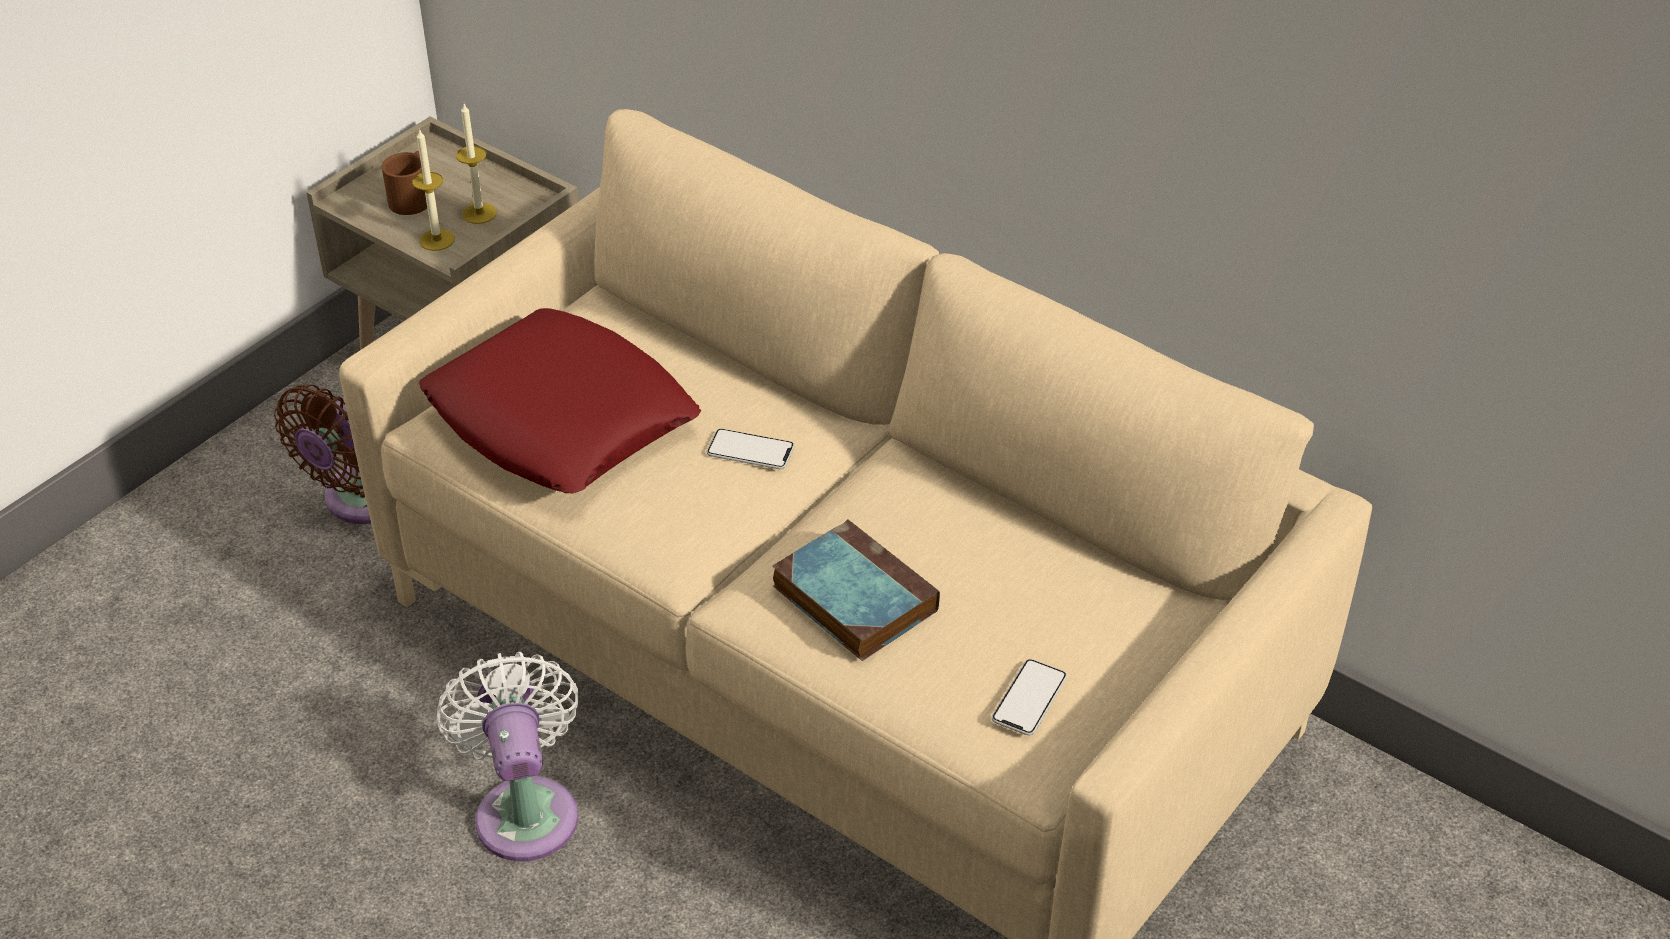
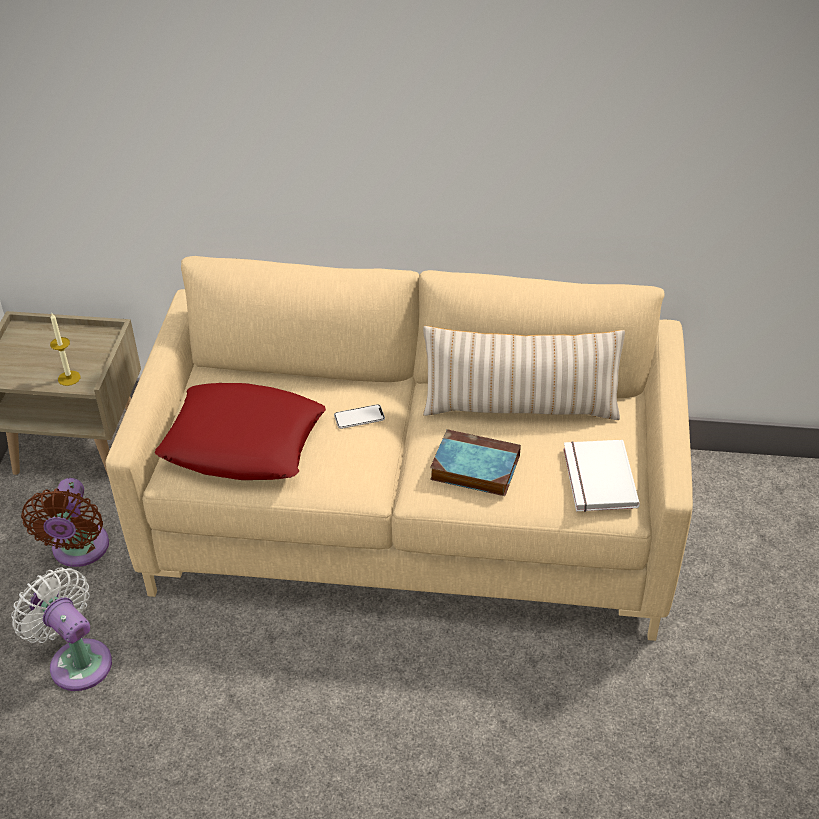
camera: 30 degrees left, 0 degrees up
brown mug [382,151,427,215] -> none
white fan [437,652,579,861] -> white fan moved to [11,568,112,691]
candle [456,104,497,224] -> none
phone [992,659,1067,735] -> white book [563,440,640,512]
none -> beige pillow [423,326,625,420]

